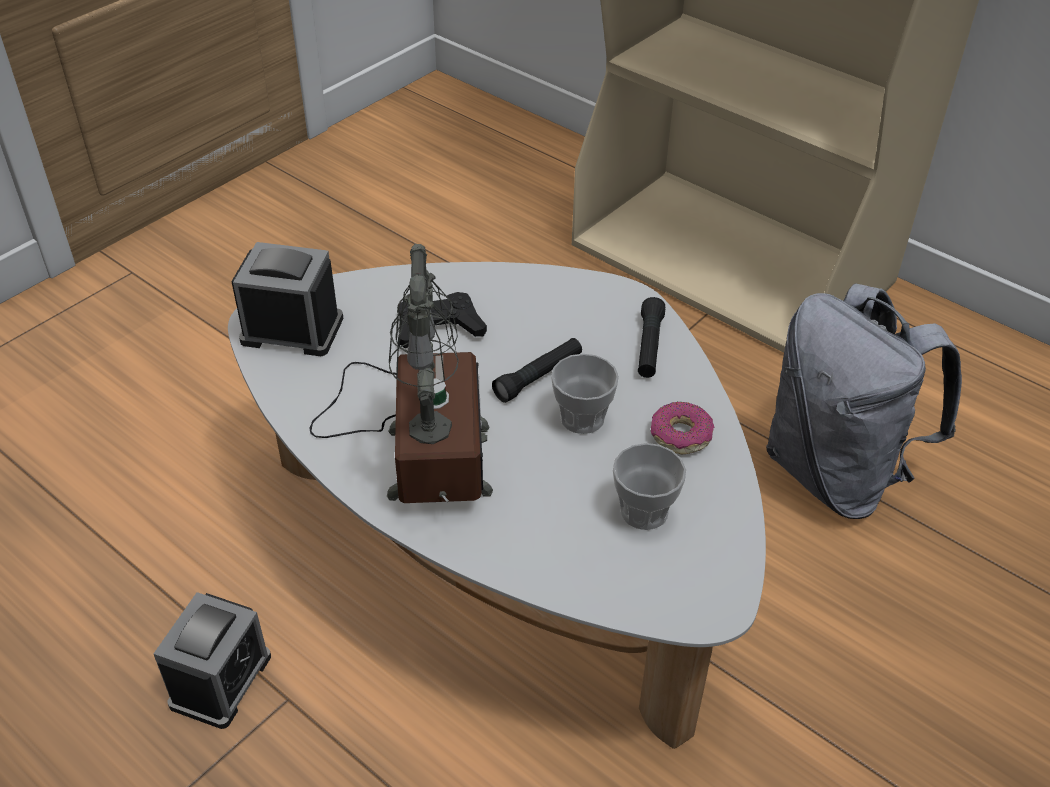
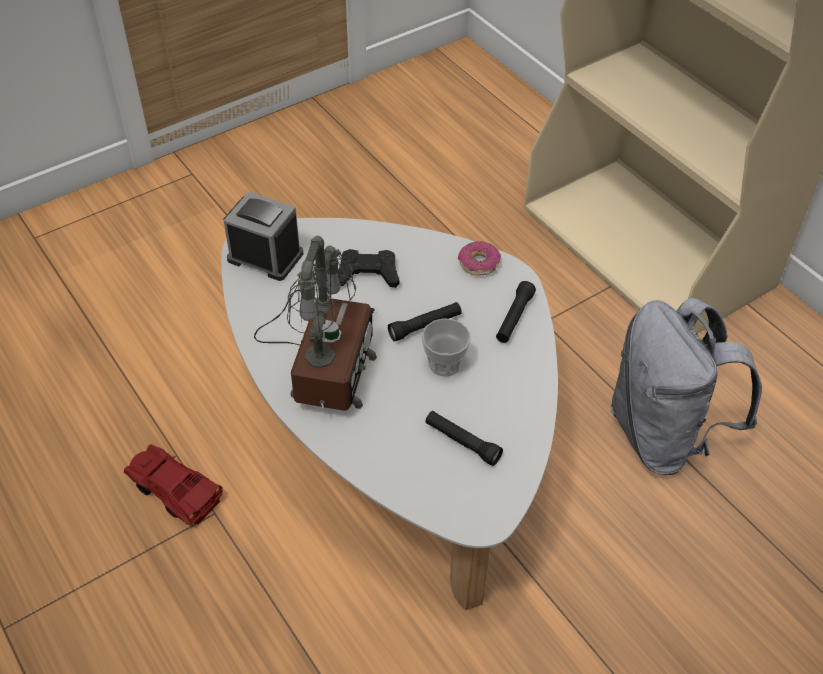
camera: 15 degrees right, 5 degrees up
alarm clock [153,592,271,729] -> red toy car [124,444,223,525]
cup [613,443,686,530] -> black flashlight [425,411,503,466]
donut [651,402,715,454] -> donut moved to [458,241,501,276]

